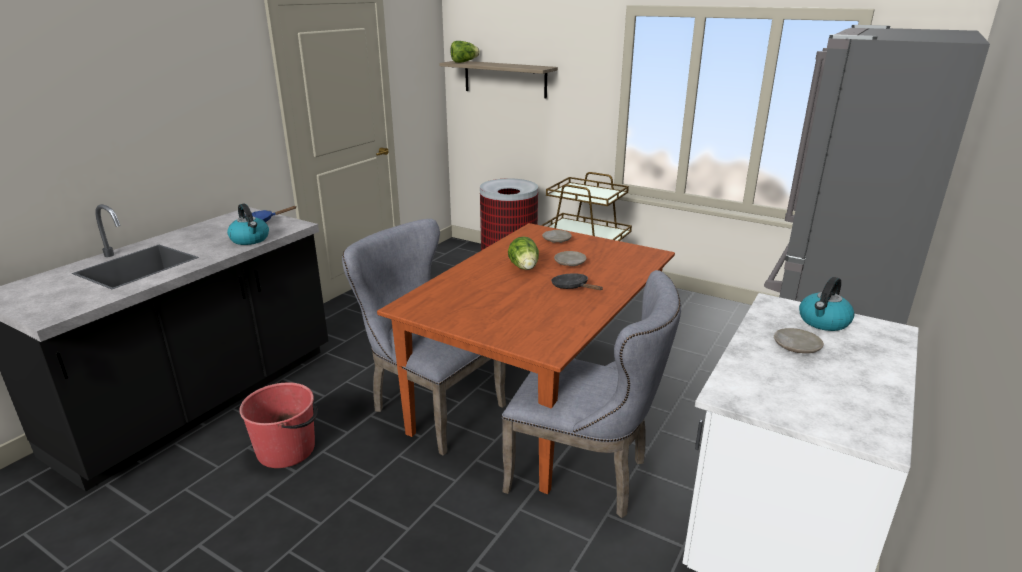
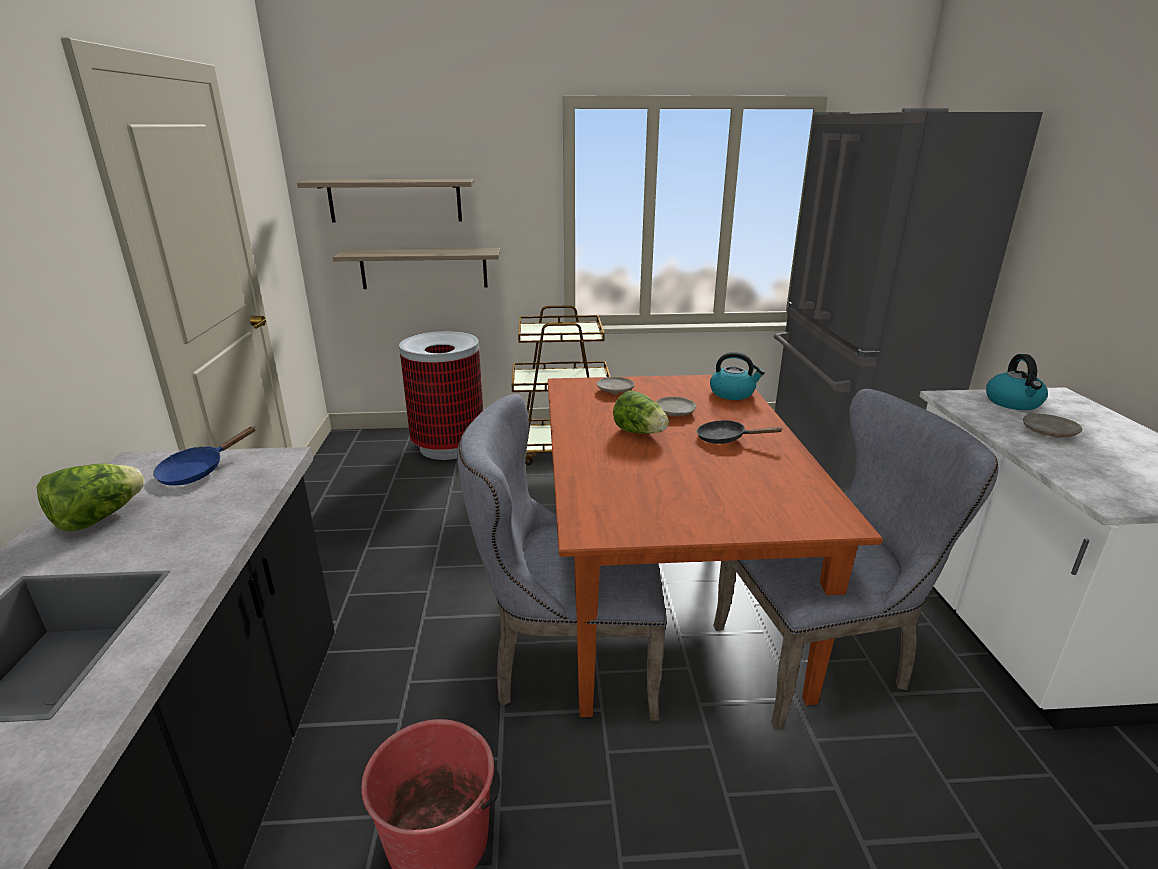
camera: 35 degrees left, 0 degrees up
kettle [227,204,269,245] -> kettle moved to [710,352,765,400]
lettuce [450,41,480,63] -> lettuce moved to [37,464,145,532]
none -> shelf [333,248,500,289]

